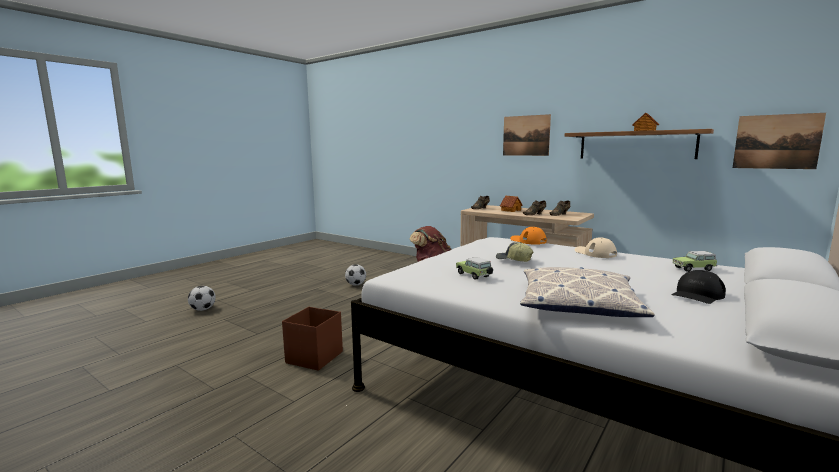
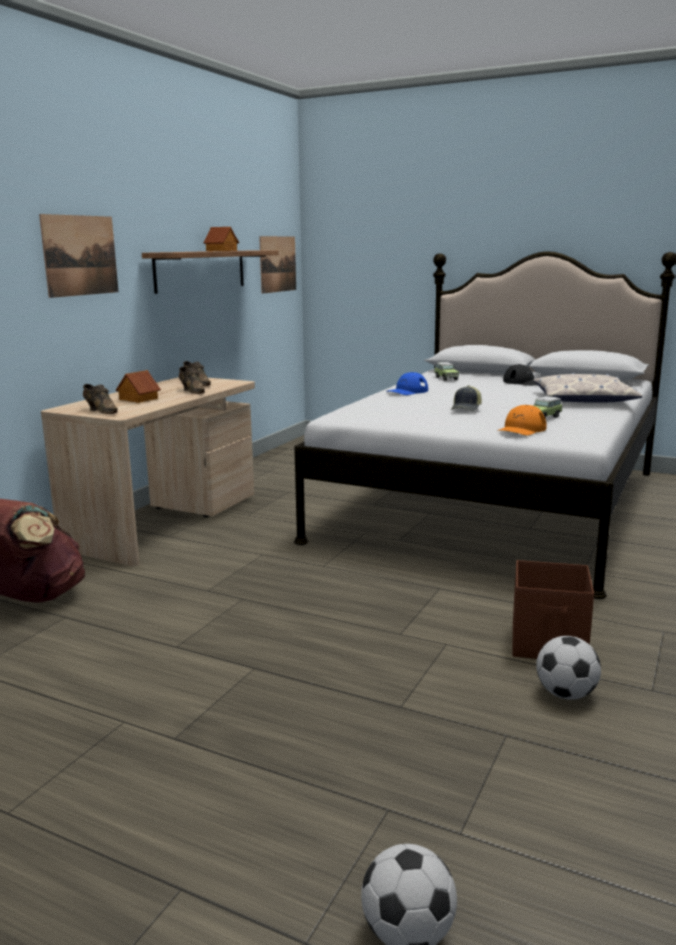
camera: 100 degrees left, 5 degrees up
football [345,264,366,286] -> football moved to [536,636,601,700]
orange cap [510,227,547,245] -> orange cap moved to [497,405,547,436]
beige cap [575,238,617,258] -> blue cap [386,372,428,395]

